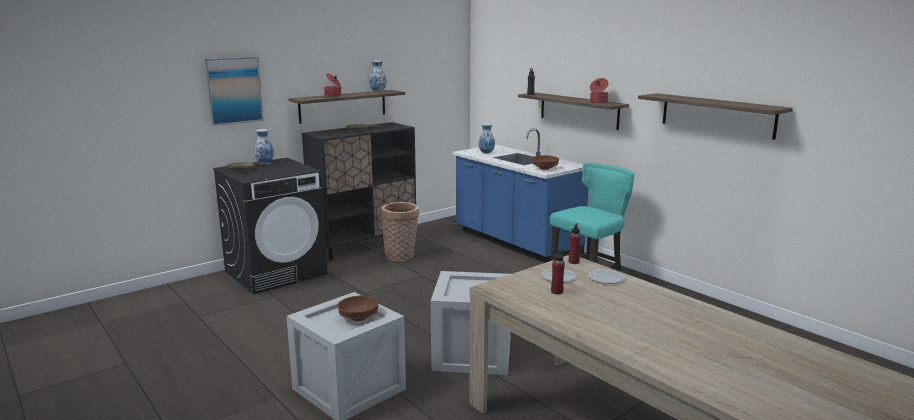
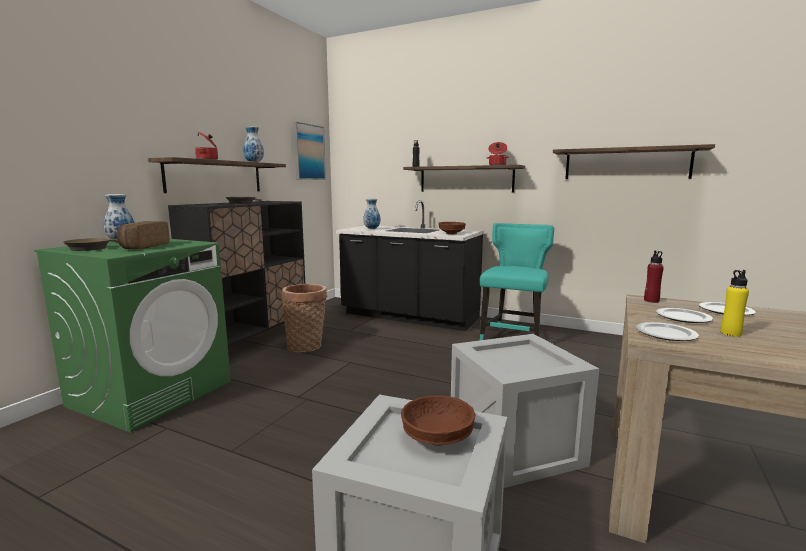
camera: 25 degrees left, 5 degrees down
picture [204,57,264,126] -> picture moved to [293,122,326,180]
black washing machine [213,158,328,294] -> green washing machine [34,239,231,432]
blue counter [452,128,588,263] -> black counter [336,200,484,331]
red bottle [551,249,565,294] -> yellow bottle [720,270,749,337]
none -> bread [116,221,169,250]
none -> plate [636,322,699,341]

